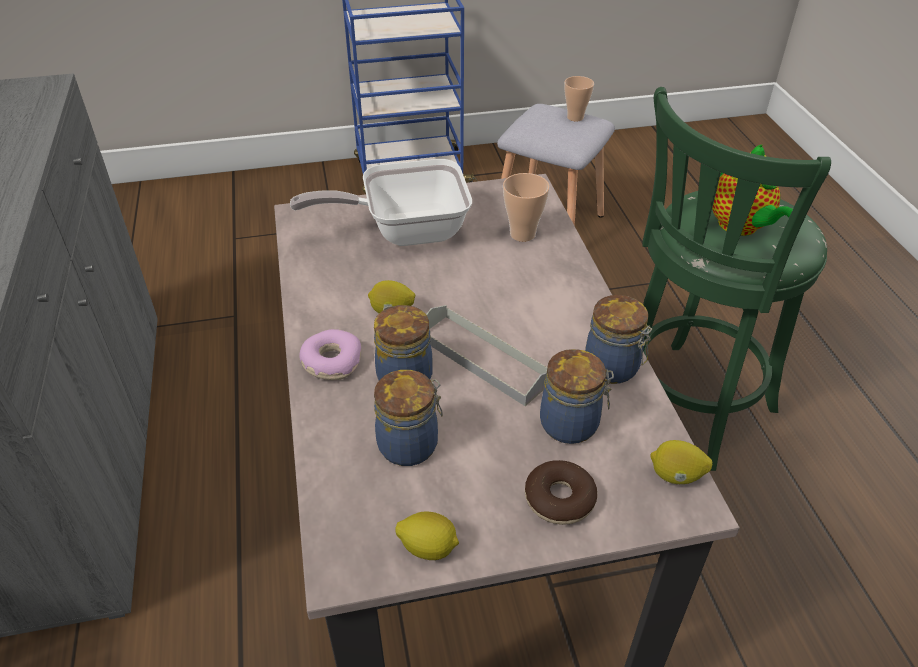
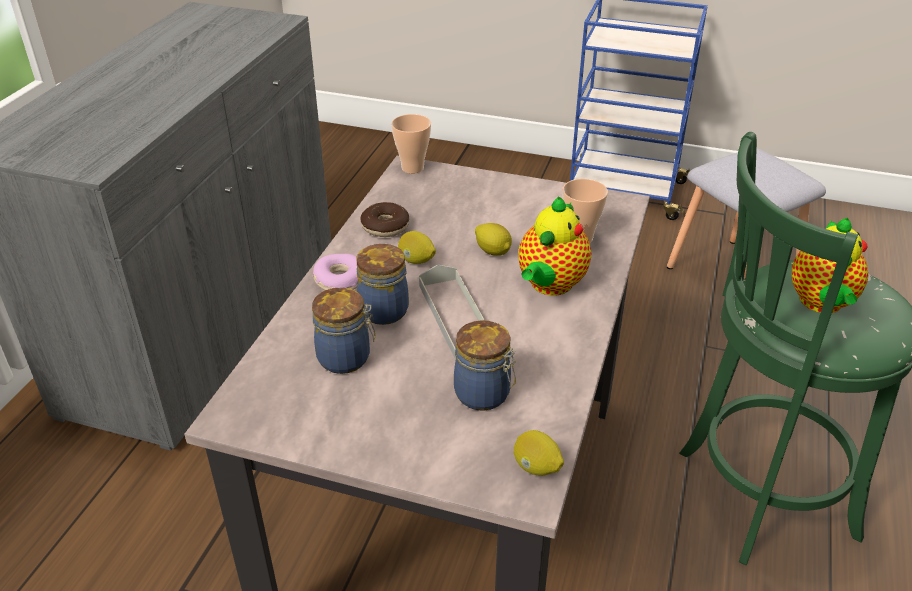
camera: 30 degrees right, 5 degrees down
frying pan [290,159,472,246] -> none
lemon [396,512,459,560] -> lemon moved to [475,223,512,256]
donut [525,460,597,525] -> donut moved to [360,202,409,237]
cup [564,76,594,121] -> cup moved to [391,114,431,174]
jar [585,295,652,384] -> none
none -> teapot [518,196,591,295]

